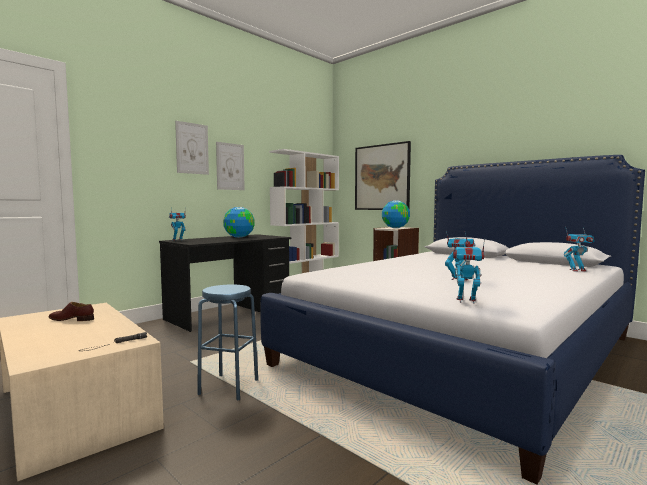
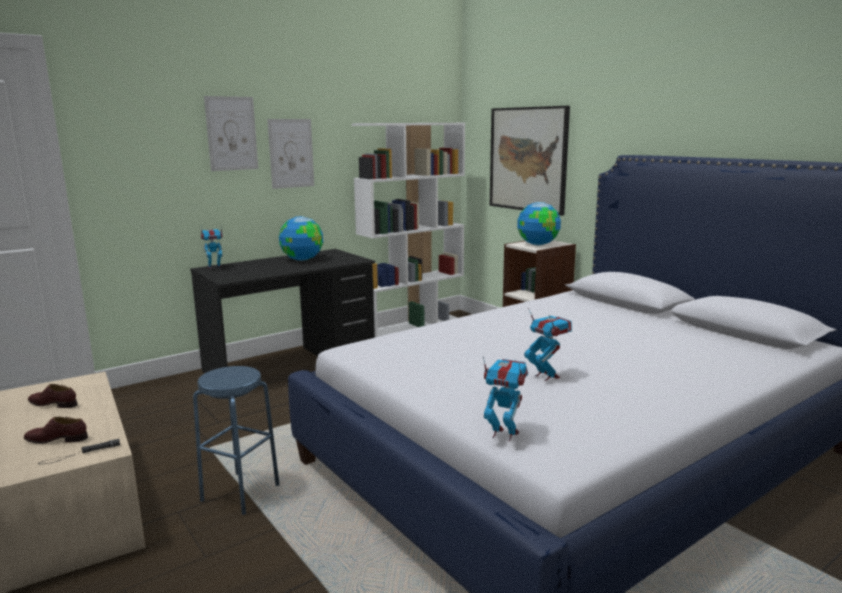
camera: 10 degrees right, 10 degrees up
toy robot [564,228,594,271] -> none
none -> brown shoe [24,417,88,444]

